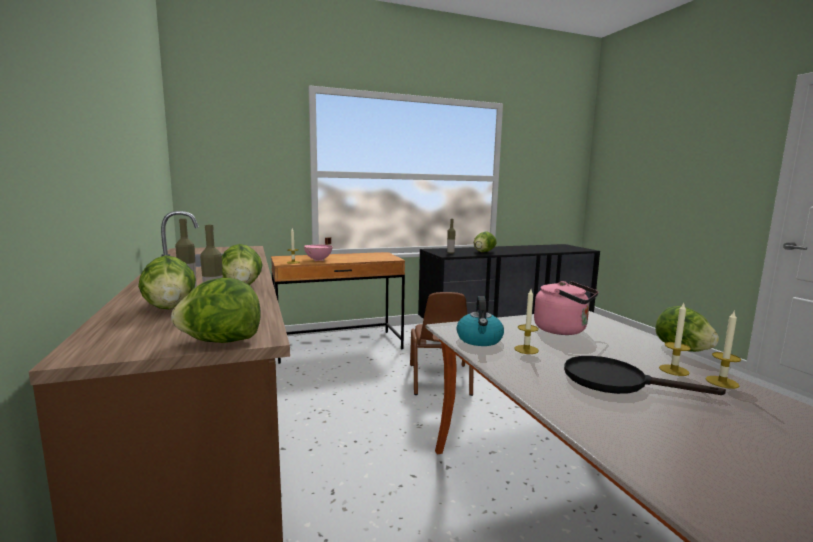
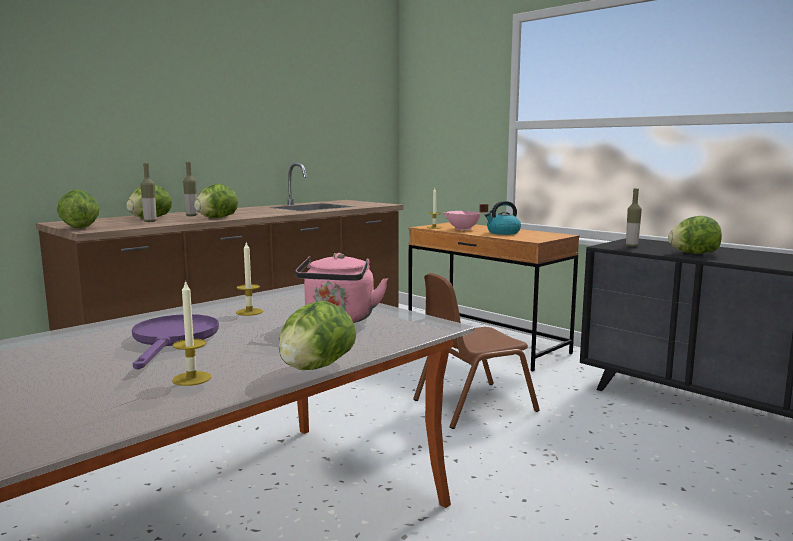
camera: 65 degrees right, 0 degrees up
kettle [457,296,504,346] -> kettle moved to [485,201,521,235]
black frying pan [564,356,726,395] -> purple frying pan [132,314,219,369]
candle [659,303,691,376] -> none

